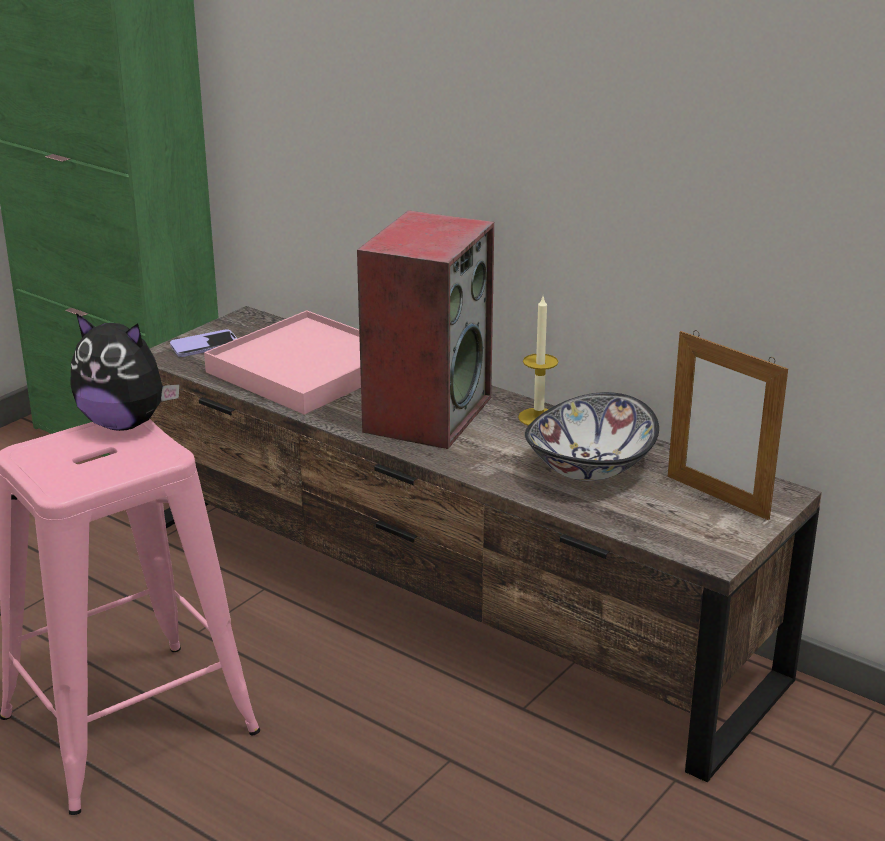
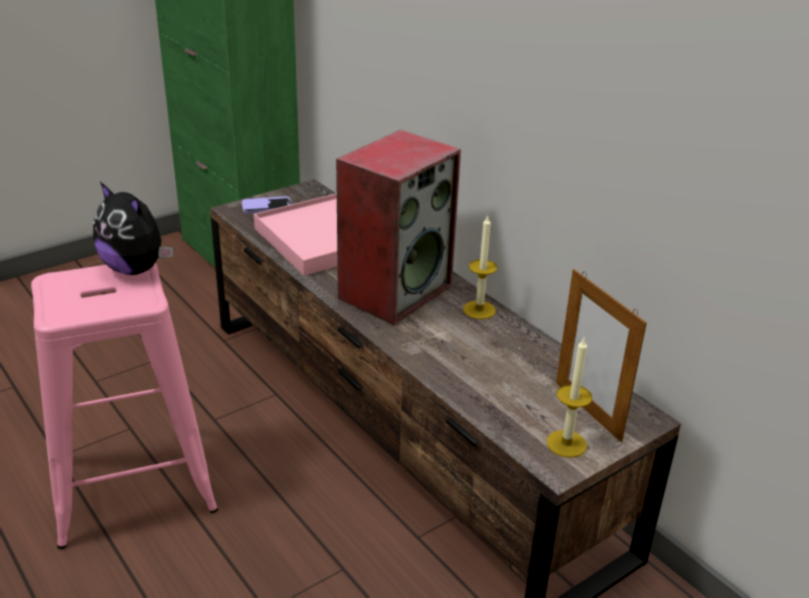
camera: 15 degrees right, 5 degrees up
bowl [525,392,659,481] -> none
none -> candle [546,338,592,458]

